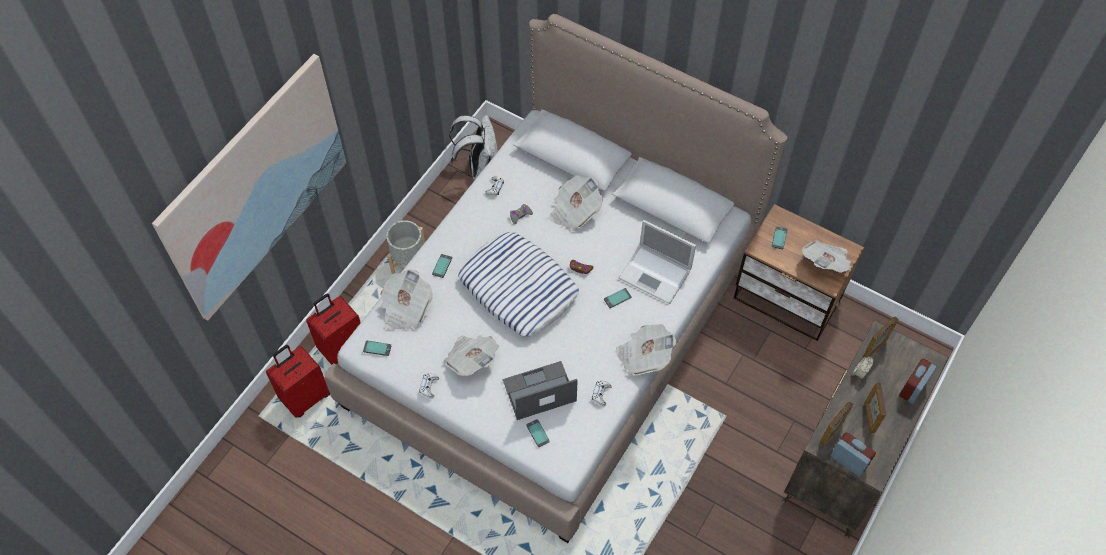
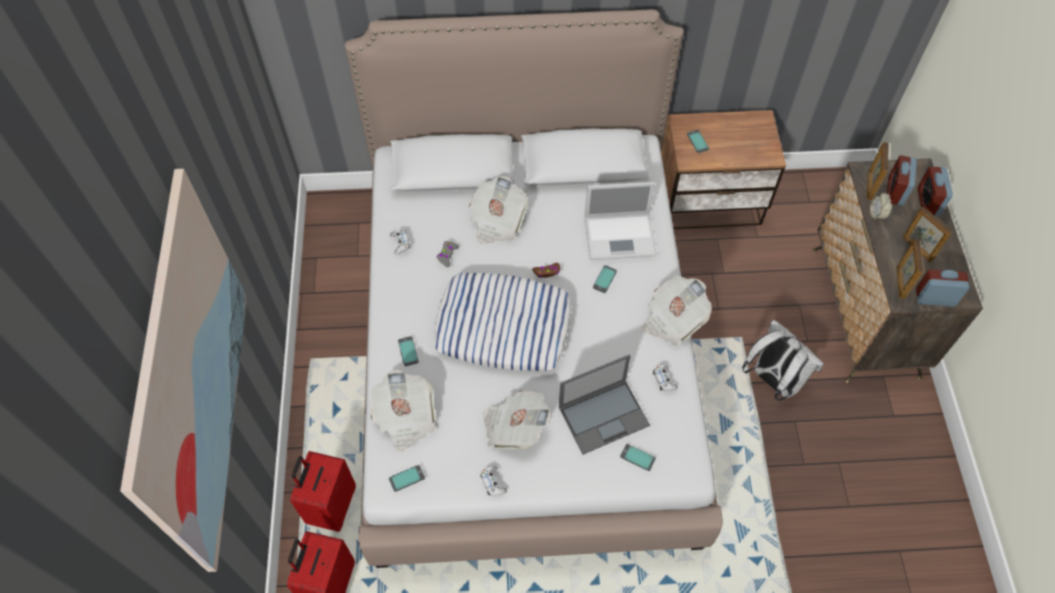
camera: 35 degrees left, 0 degrees up
grey planter [386,220,425,274] -> none
white backpack [449,115,498,180] -> white backpack moved to [742,320,824,401]
laptop [503,361,578,420] -> laptop turned 150 degrees counterclockwise [559,354,650,455]
newspaper [802,240,852,273] -> none
none -> alarm clock [887,155,917,206]

